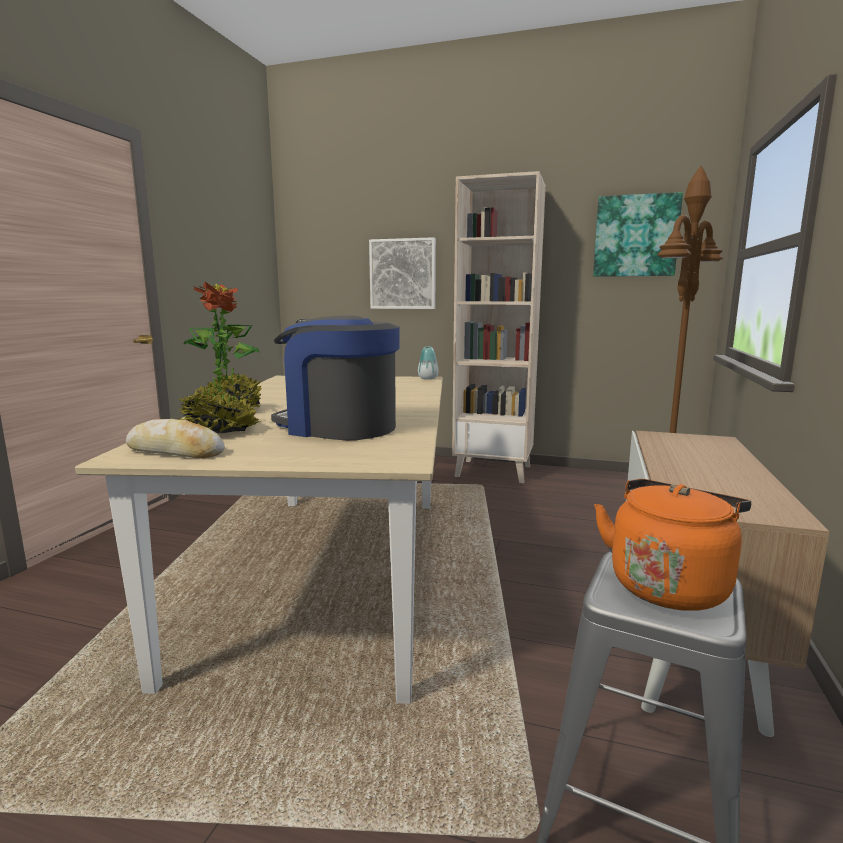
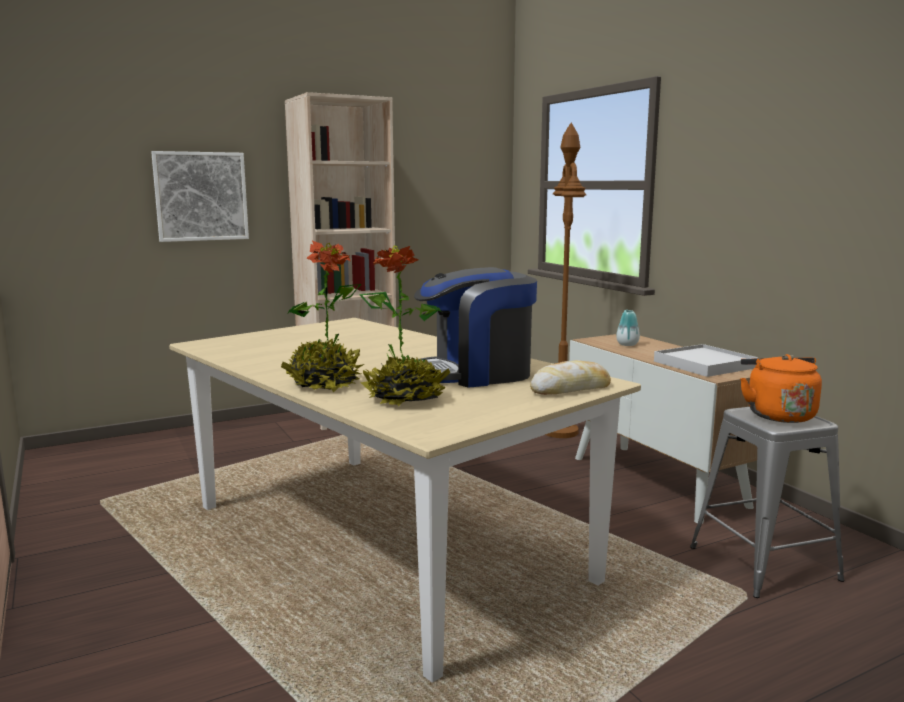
camera: 45 degrees left, 0 degrees up
bread [126,419,225,459] -> bread moved to [530,360,611,395]
vase [418,347,438,380] -> vase moved to [616,310,640,346]
picture [593,192,683,277] -> none
none -> white tray [654,344,758,377]

